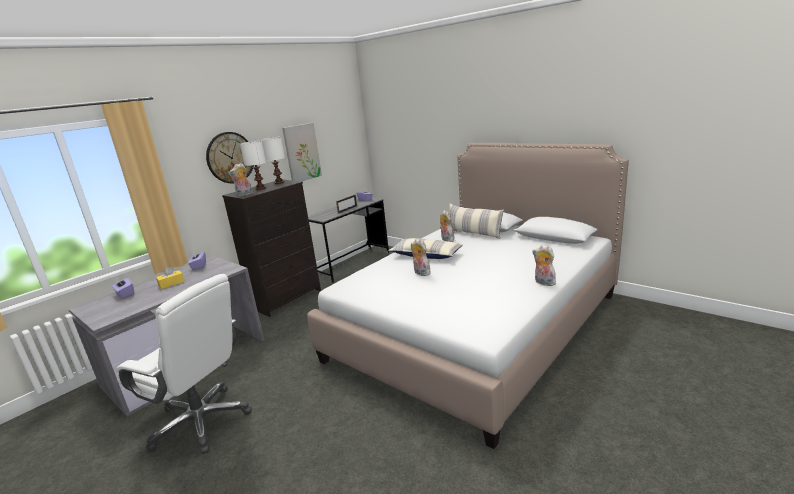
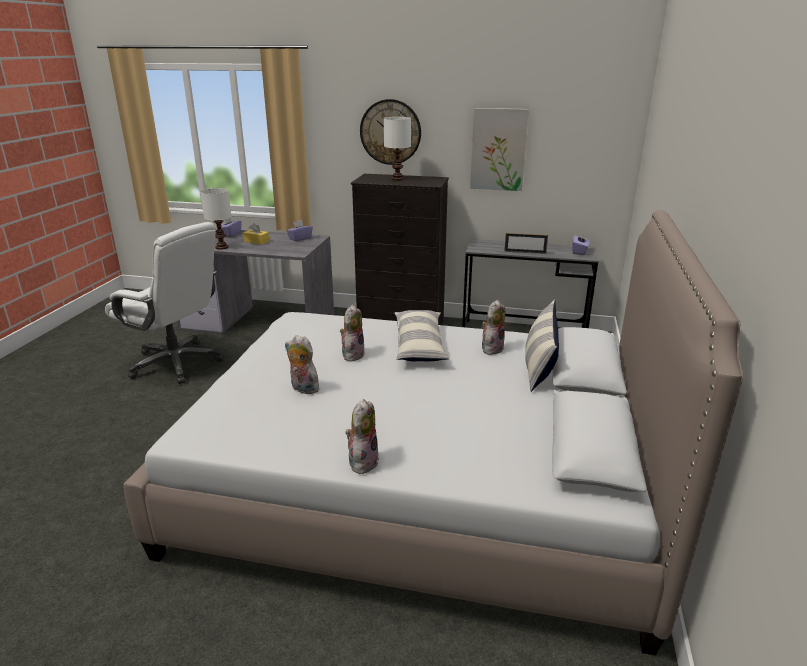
camera: 60 degrees right, 5 degrees up
white office chair [116,274,252,454] -> white office chair turned 60 degrees counterclockwise [105,222,224,384]
plush toy [228,163,253,197] -> plush toy moved to [285,335,319,394]
white table lamp [260,137,285,184] -> white table lamp moved to [200,188,231,250]

